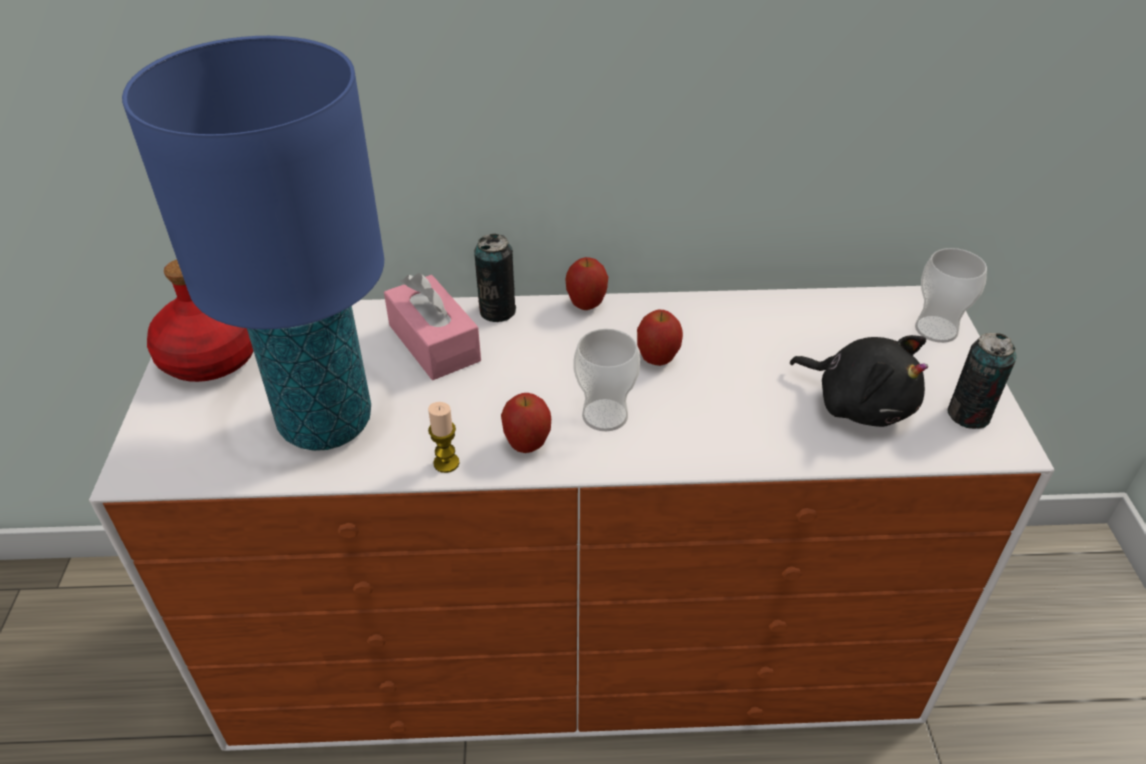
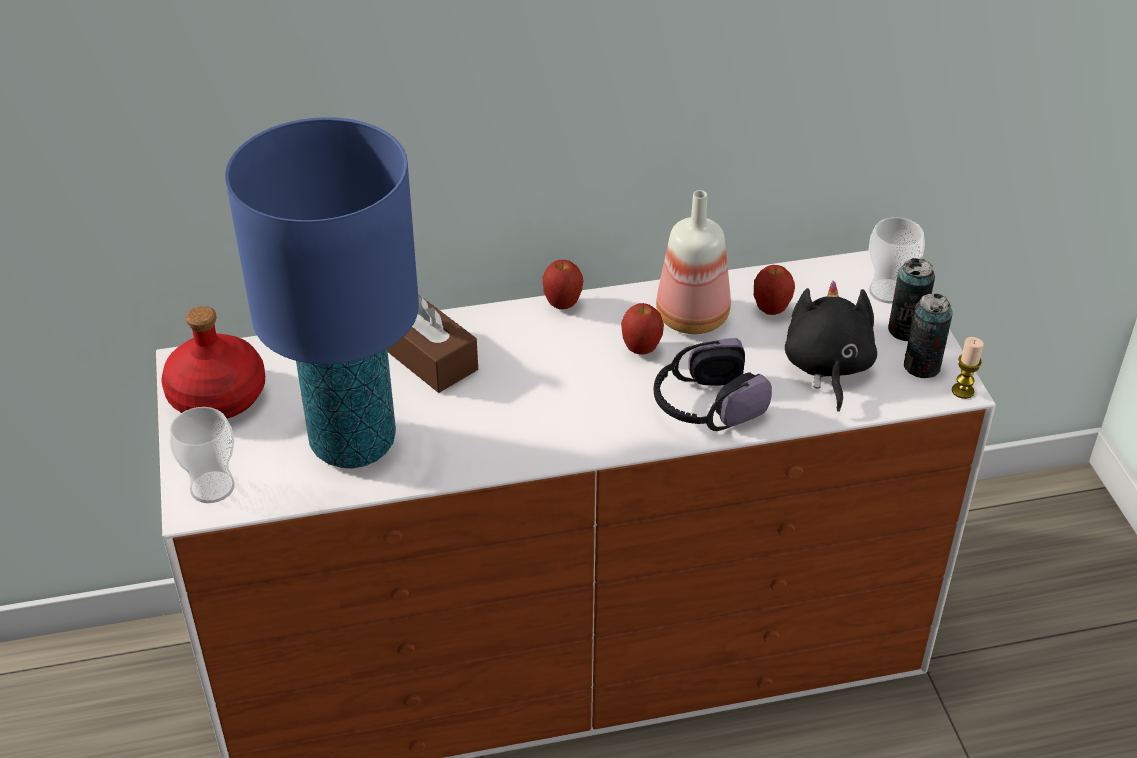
camera: 10 degrees left, 0 degrees up
pink tissue box [384,273,481,380] -> brown tissue box [387,294,478,393]
candle [428,402,459,473] -> candle moved to [952,337,984,399]
can [474,234,516,322] -> can moved to [888,258,935,341]
apple [501,393,551,453] -> apple moved to [754,265,795,315]
cup [574,329,640,432] -> cup moved to [169,407,235,503]
black plush toy [790,335,928,427] -> black plush toy turned 120 degrees counterclockwise [785,281,877,412]
none -> headphones [654,338,772,431]
none -> bottle [656,190,731,334]

